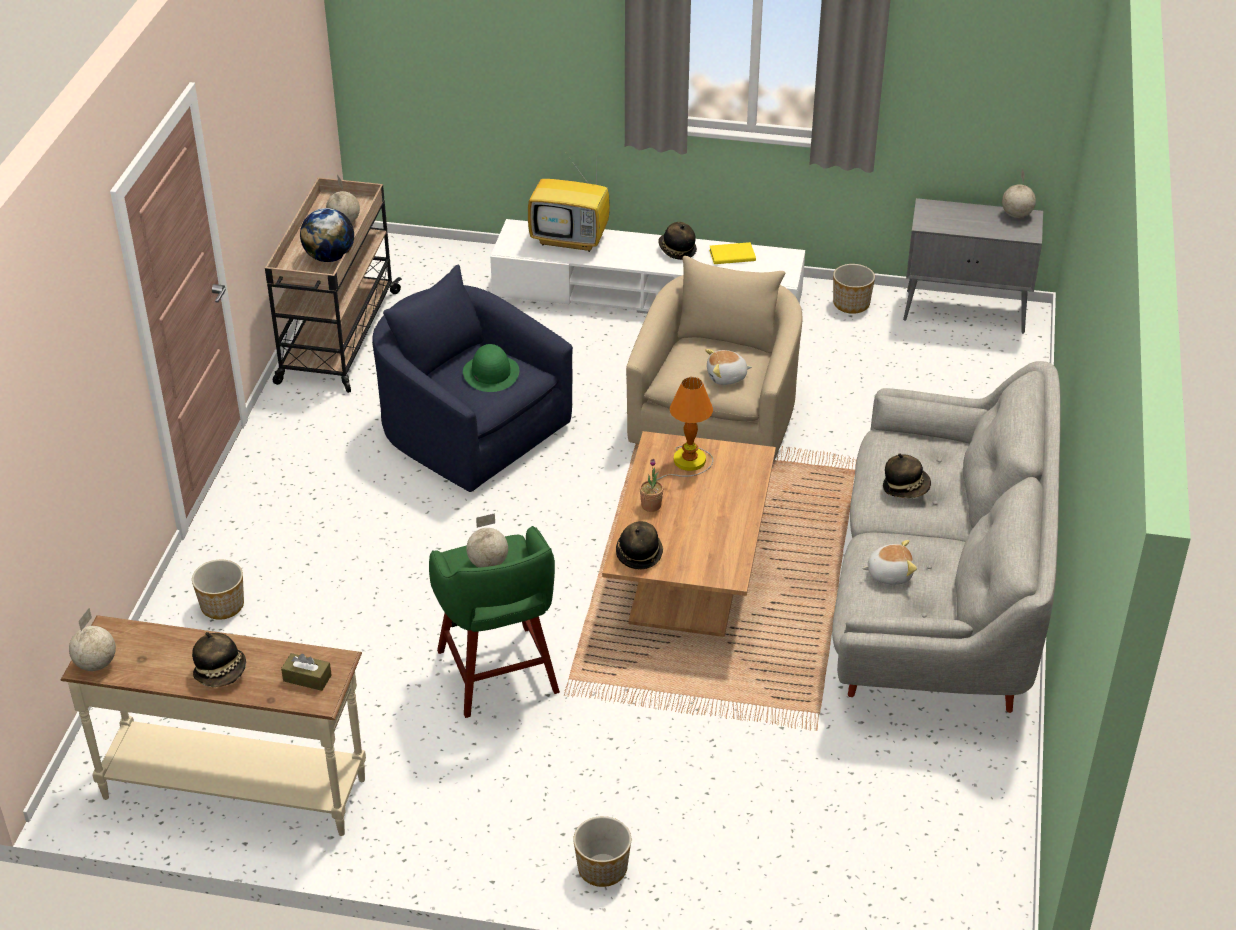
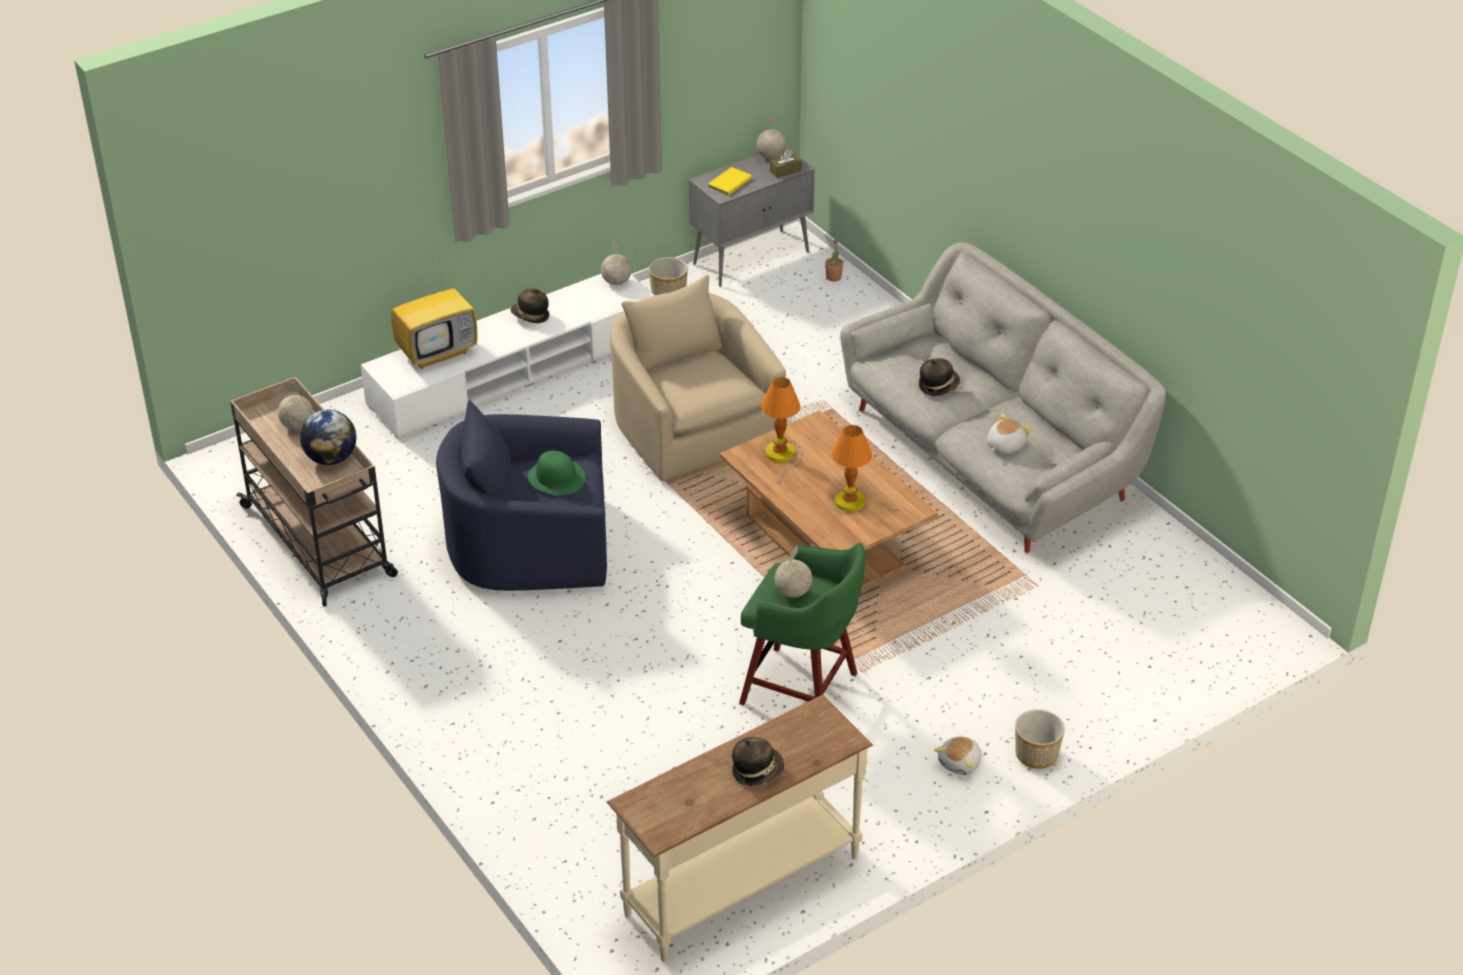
camera: 45 degrees left, 0 degrees up
globe [69,608,116,671] -> globe moved to [601,239,632,285]
planter [192,560,244,620] -> none
brown tissue box [281,653,332,691] -> brown tissue box moved to [770,151,802,178]
hat [616,521,663,569] -> none
potted plant [640,459,664,512] -> potted plant moved to [825,239,843,282]
plush toy [705,349,752,385] -> plush toy moved to [934,736,982,775]
yellow book [709,242,756,264] -> yellow book moved to [708,167,752,196]
none -> table lamp [831,425,898,514]

